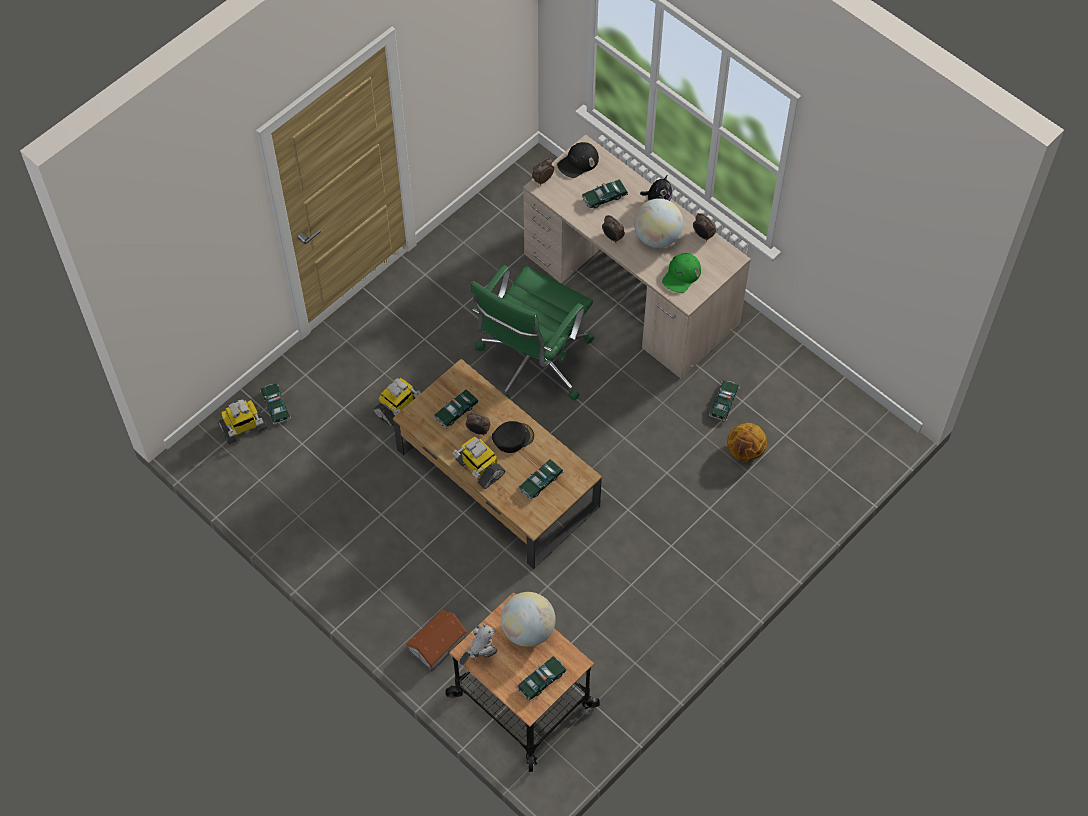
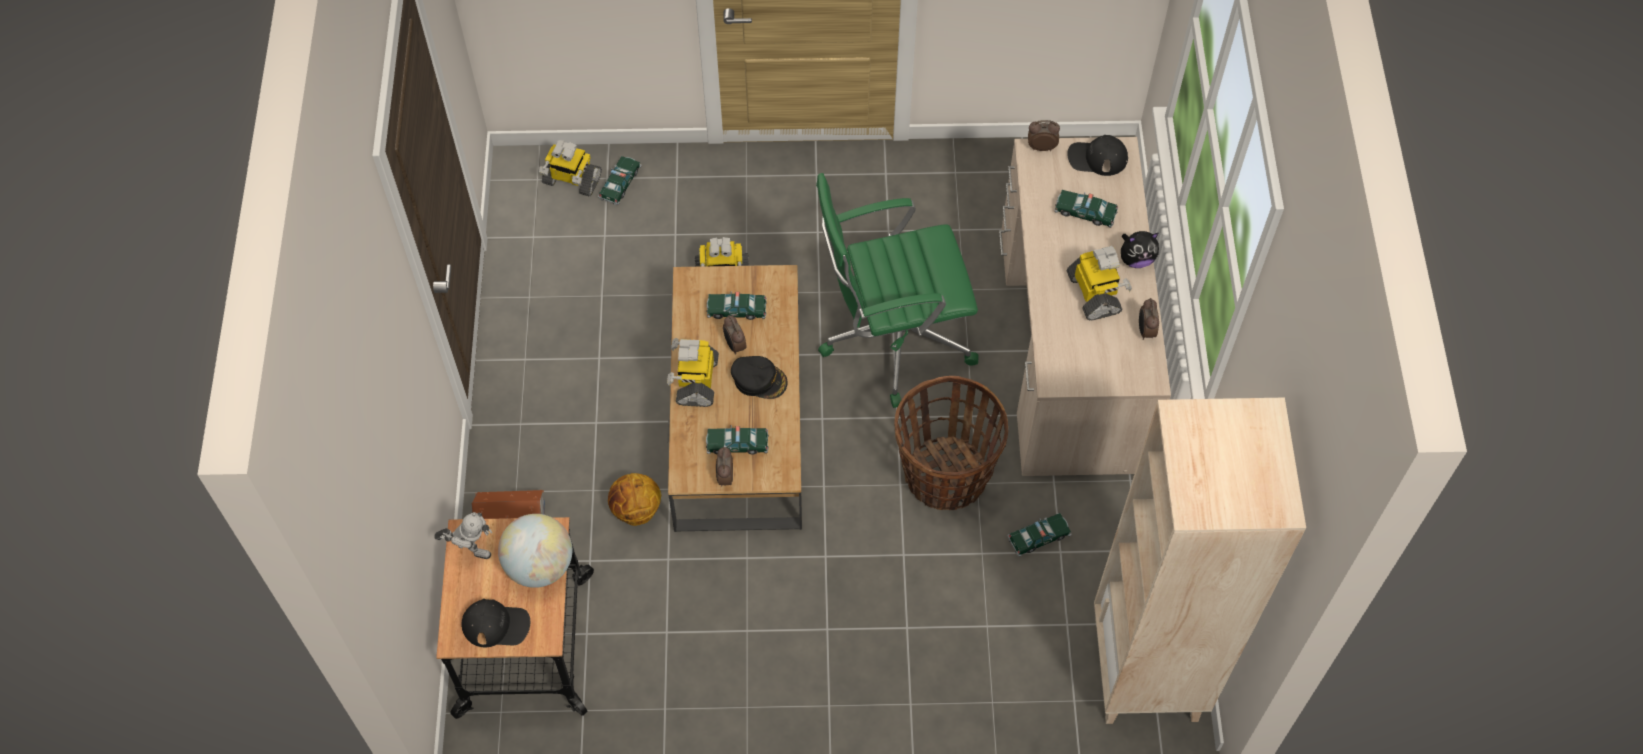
camera: 45 degrees right, 0 degrees up
toy car [517,656,567,701] -> black cap [461,599,530,647]
alarm clock [602,215,625,243] -> alarm clock moved to [716,447,733,487]
globe [634,198,683,248] -> toy robot [1067,246,1132,321]
green cap [662,253,701,293] -> none
basketball [727,423,767,461] -> basketball moved to [608,473,661,526]
none -> basket [894,376,1008,510]
none -> beige bookcase [1094,398,1306,724]

